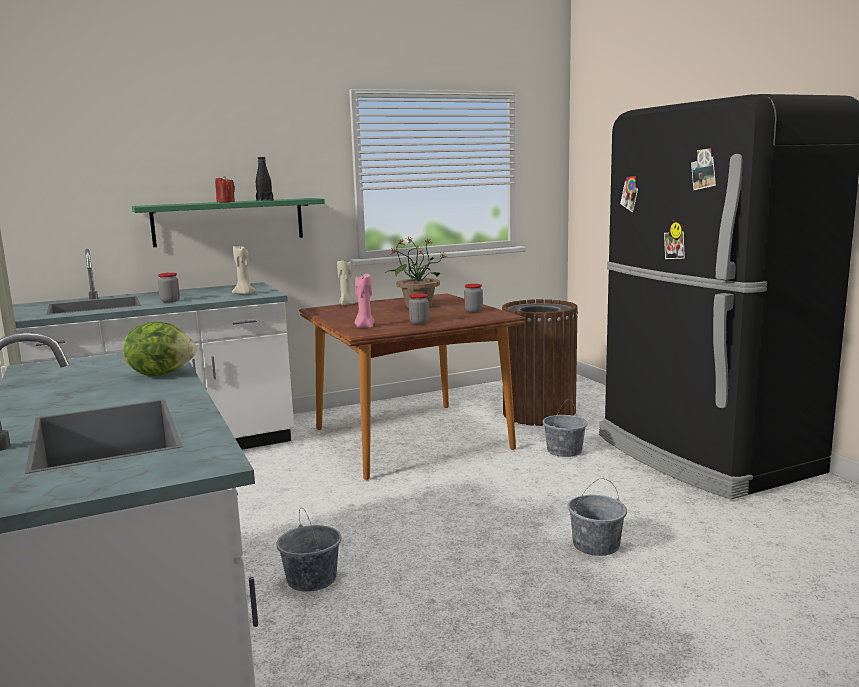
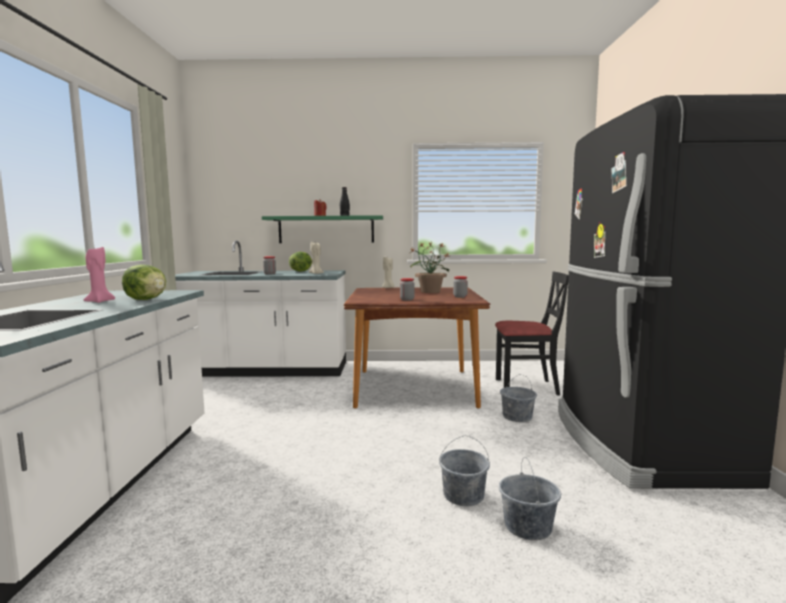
camera: 25 degrees right, 5 degrees down
grey bucket [276,508,342,592] -> grey bucket moved to [499,457,561,540]
pink candle [355,274,375,328] -> pink candle moved to [84,247,115,303]
brown trash can [502,299,578,426] -> black chair [495,271,569,395]
none -> lettuce [289,252,313,272]

